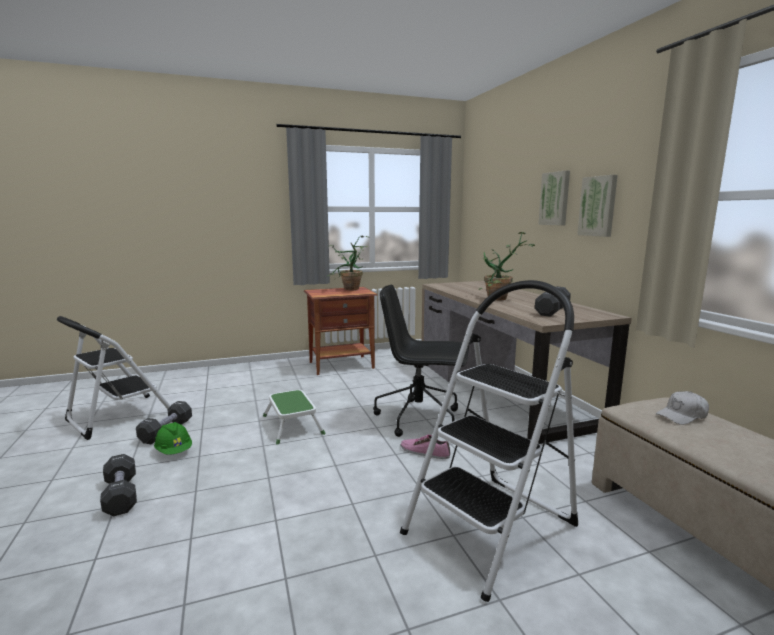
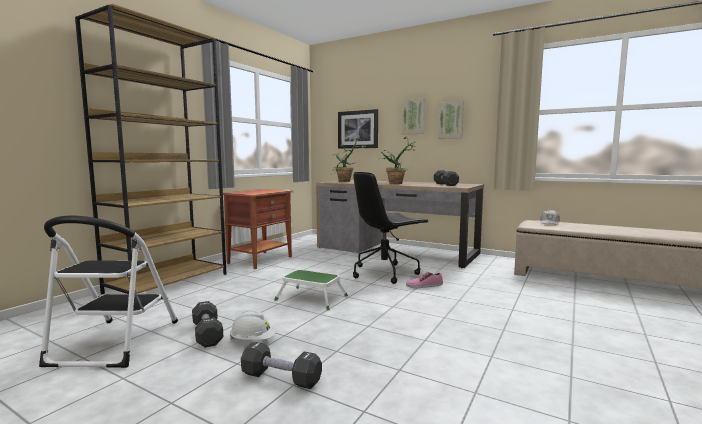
camera: 40 degrees left, 5 degrees down
green hard hat [154,422,192,455] -> white hard hat [230,310,276,340]
potted plant [327,236,369,290] -> potted plant moved to [330,138,366,182]
step ladder [400,280,578,602] -> none
none -> brown bookcase [75,4,226,294]
none -> picture [338,109,378,149]

